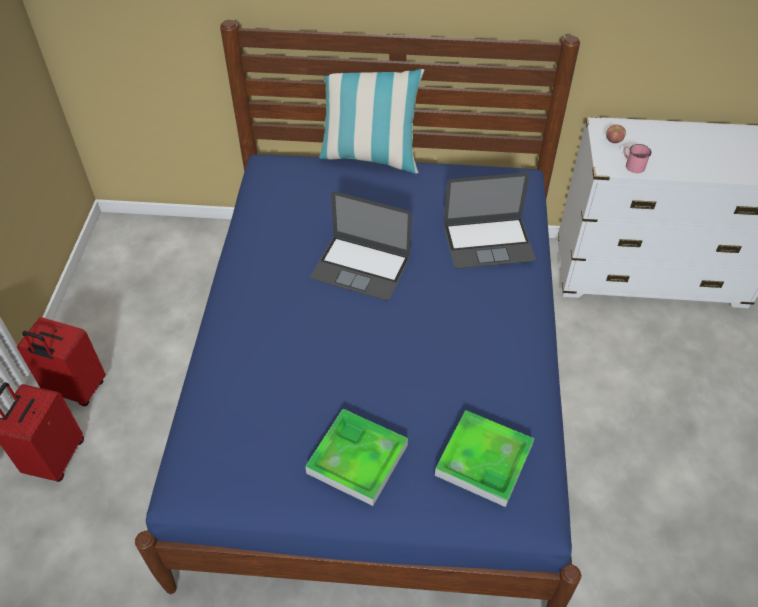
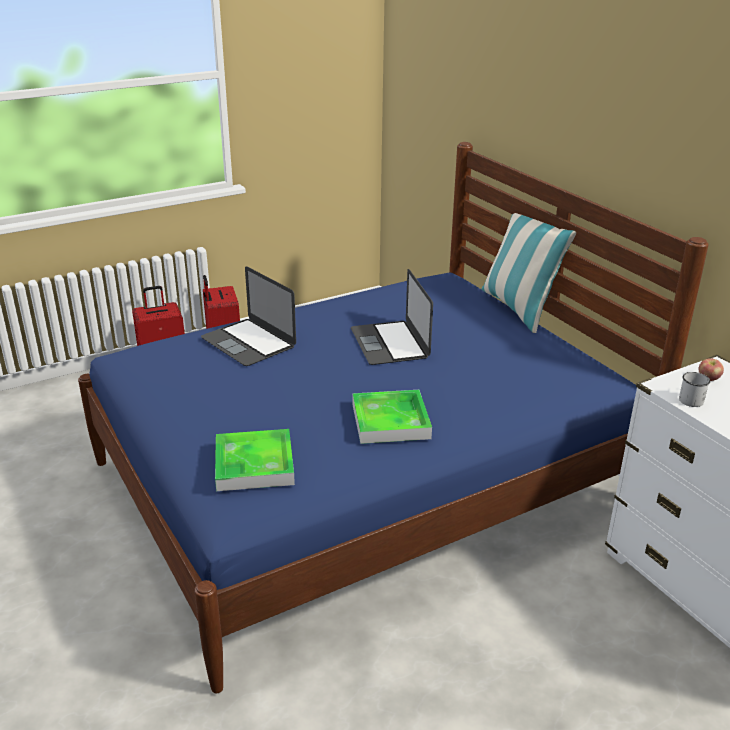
camera: 55 degrees right, 20 degrees down
tray [305,409,408,506] -> tray moved to [353,390,432,444]
laptop [444,173,535,269] -> laptop moved to [201,267,296,366]
pink mug [623,144,651,173] -> white mug [679,372,710,407]

